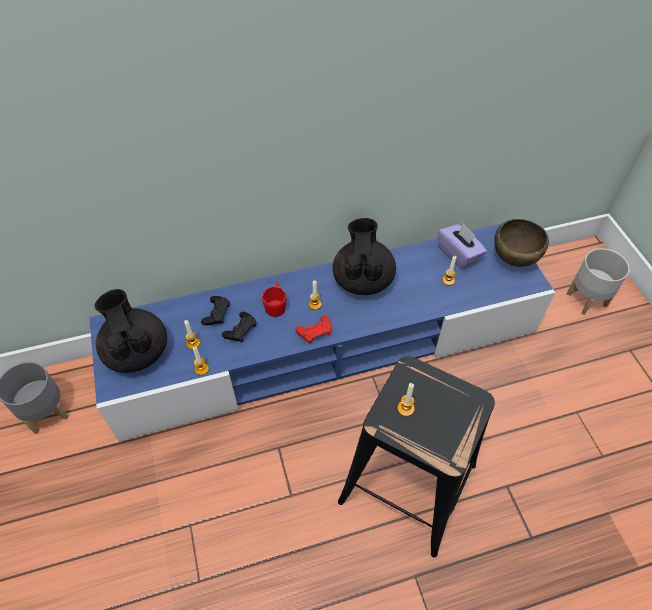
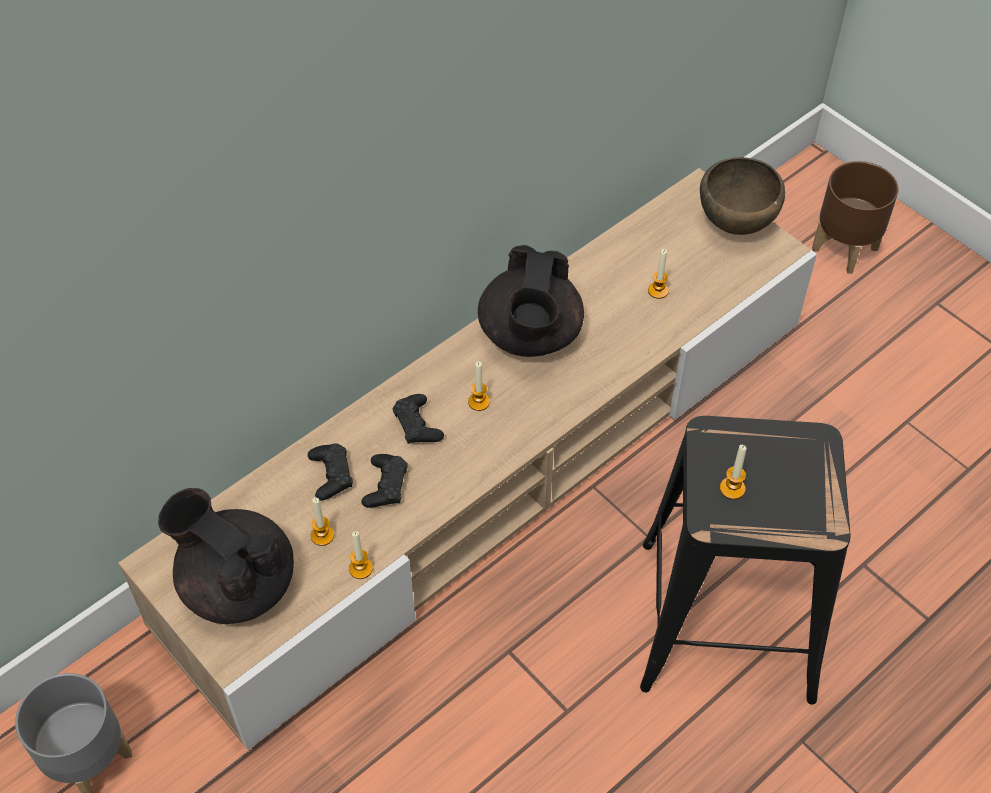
camera: 25 degrees left, 0 degrees up
blue tv stand [90,224,555,441] -> beige tv stand [118,168,817,750]
red mug [262,281,287,317] -> black game controller [393,394,444,444]
red game controller [296,315,332,343] -> none
black teapot [333,218,396,295] -> black teapot turned 150 degrees counterclockwise [478,245,584,357]
purple tissue box [438,223,487,270] -> none
grey planter [567,248,630,315] -> brown planter [812,161,899,274]

